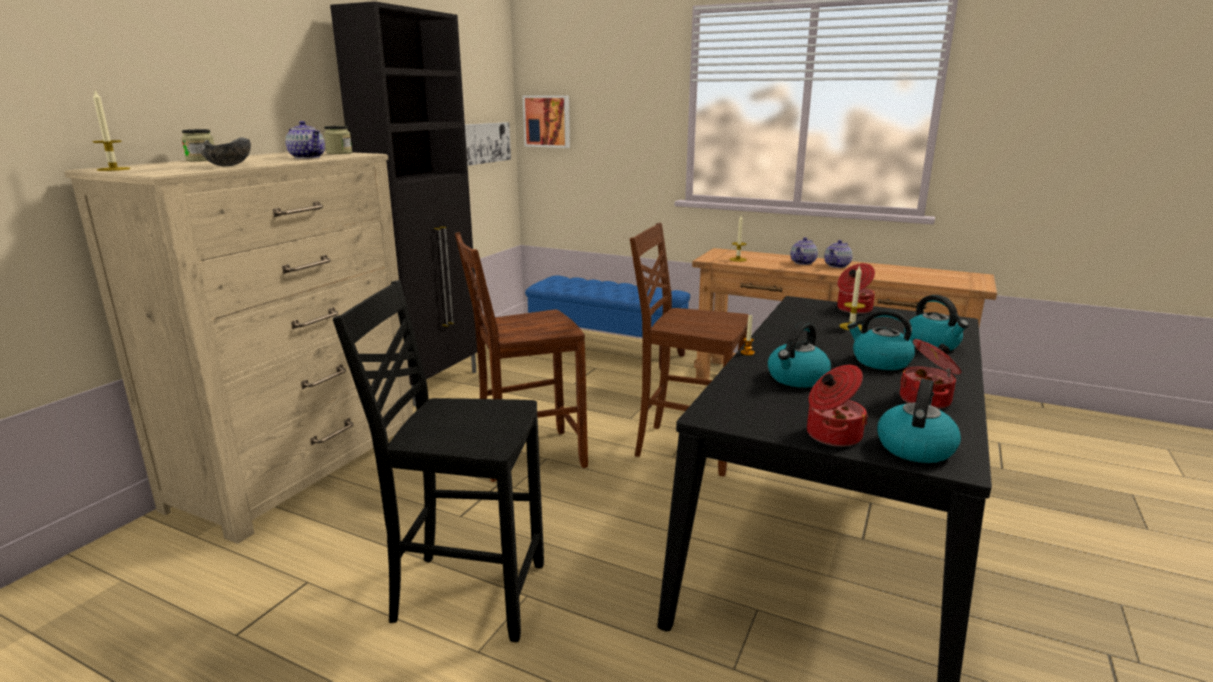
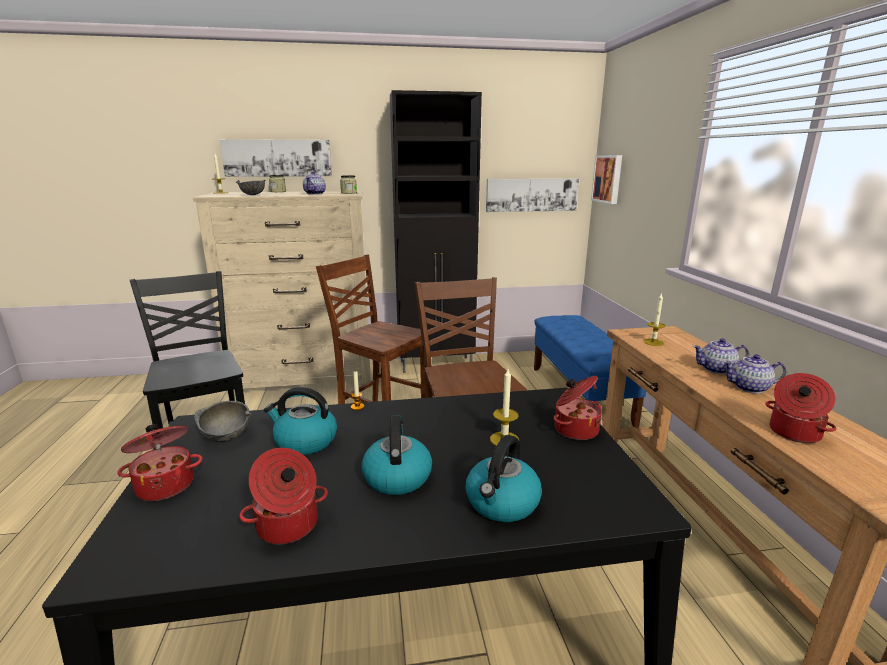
camera: 55 degrees right, 0 degrees up
kettle [877,379,961,463] -> none
none -> grey bowl [194,401,253,442]
none -> picture [220,139,332,177]
none -> cooking pot [765,373,837,443]

